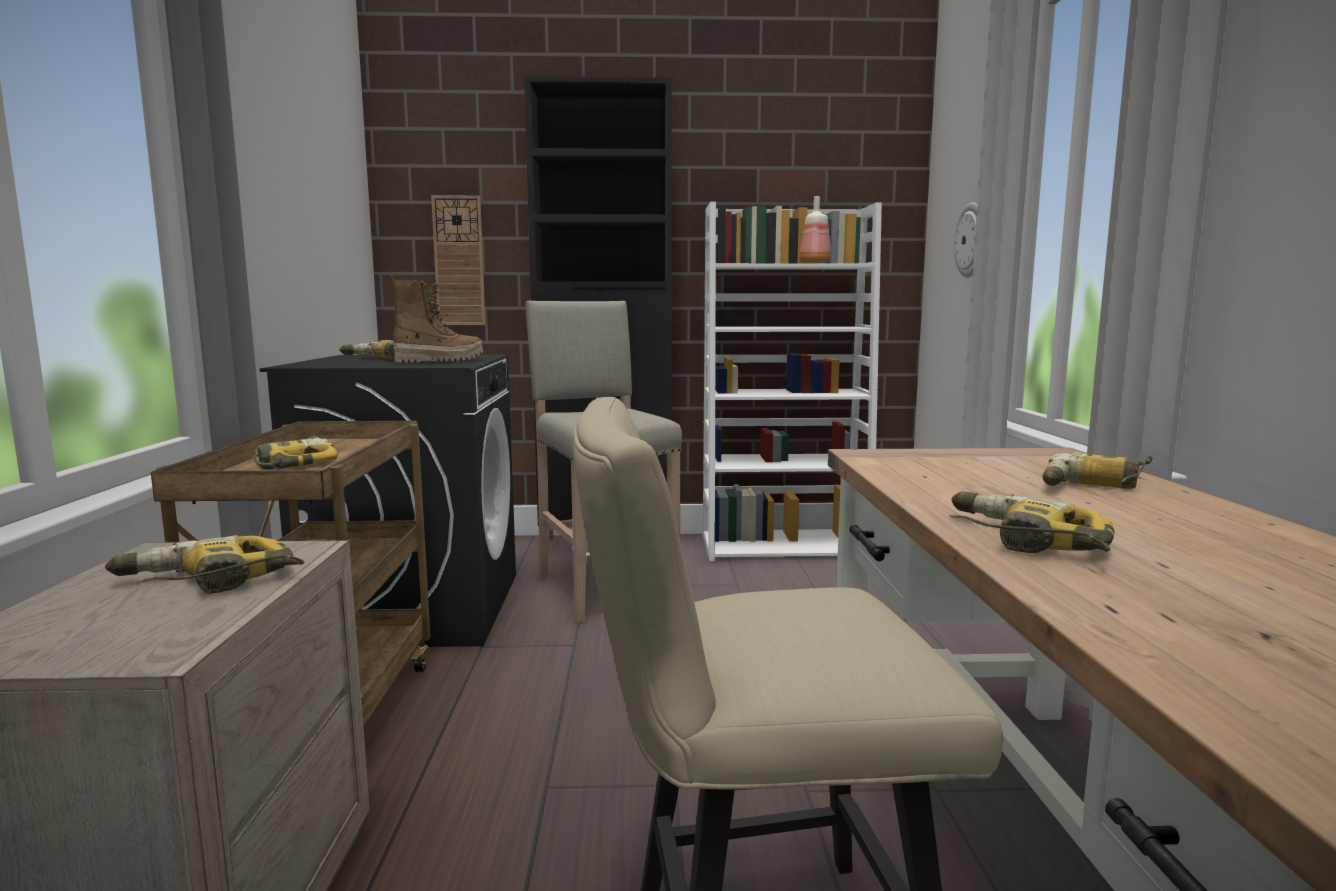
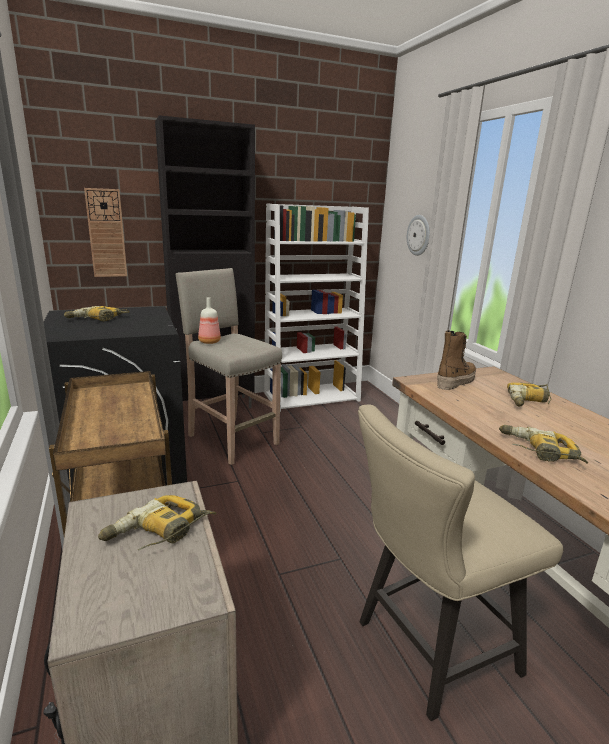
camera: 20 degrees left, 10 degrees up
power drill [254,436,338,470] -> none
boot [391,275,483,362] -> boot moved to [437,330,476,390]
bottle [799,196,831,263] -> bottle moved to [198,297,221,344]

